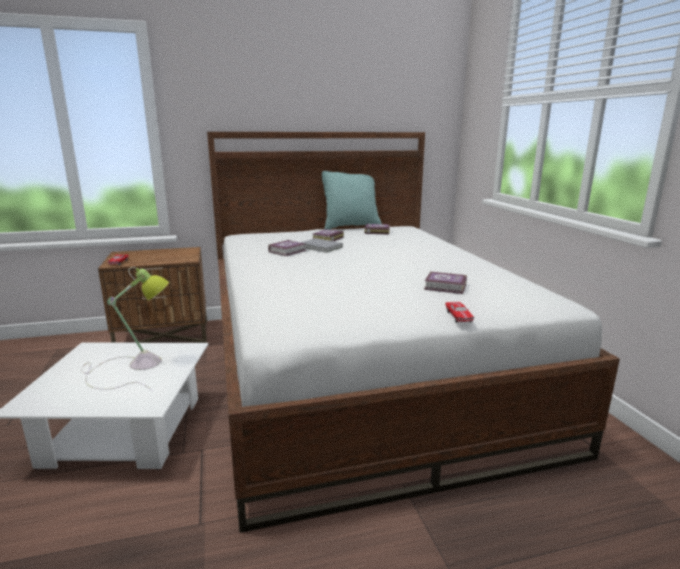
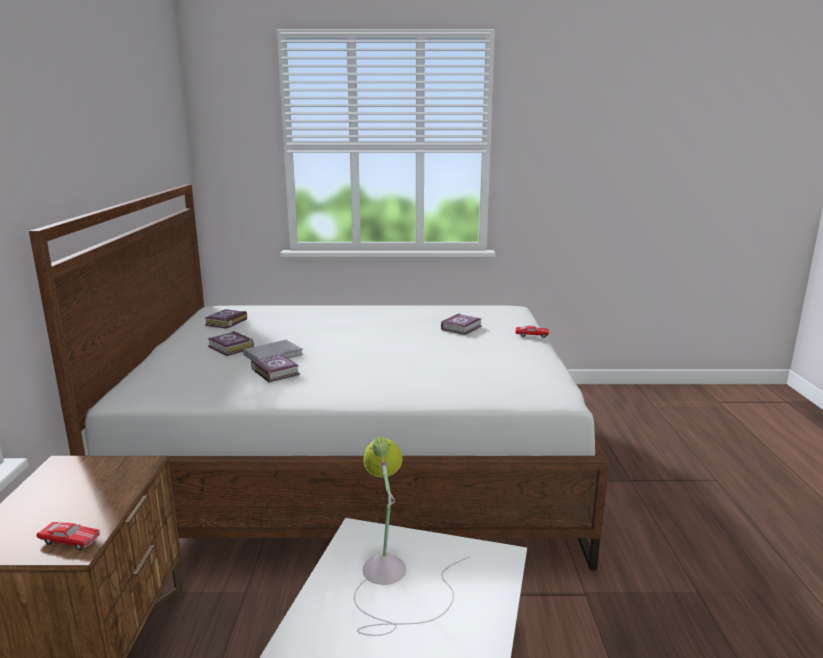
camera: 75 degrees left, 0 degrees up
turquoise pillow [322,171,382,230] -> none

